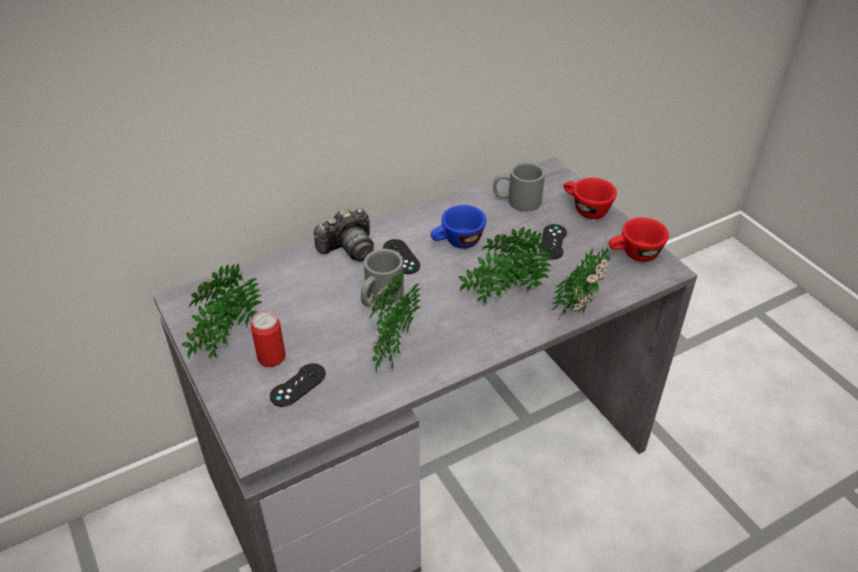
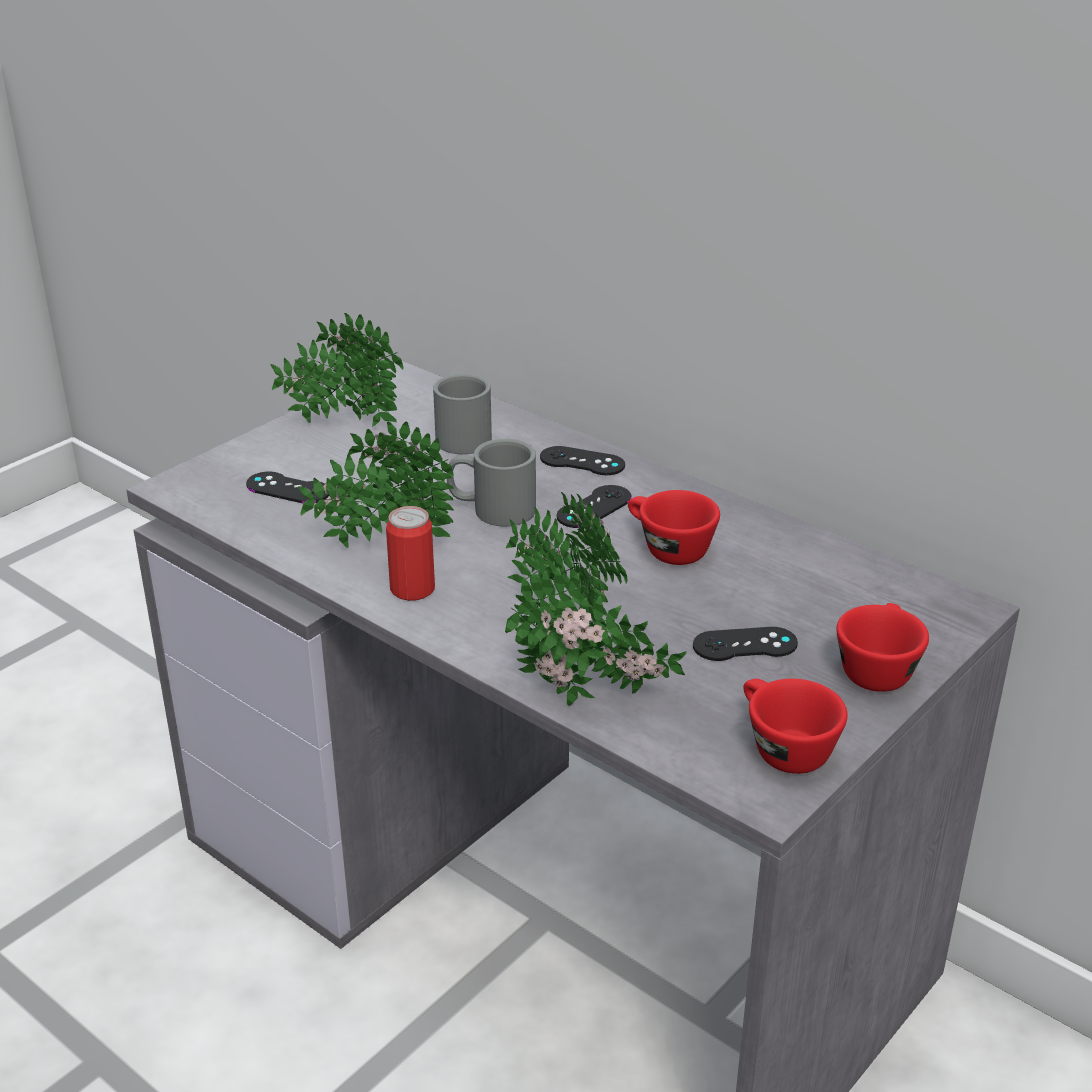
camera: 70 degrees right, 10 degrees down
can [251,311,286,367] -> can moved to [386,506,435,601]
camera [314,208,374,262] -> black game controller [540,446,625,475]
blue cup [431,205,486,248] -> red cup [628,490,720,565]
grey mug [493,162,545,211] -> grey mug moved to [433,374,492,454]

